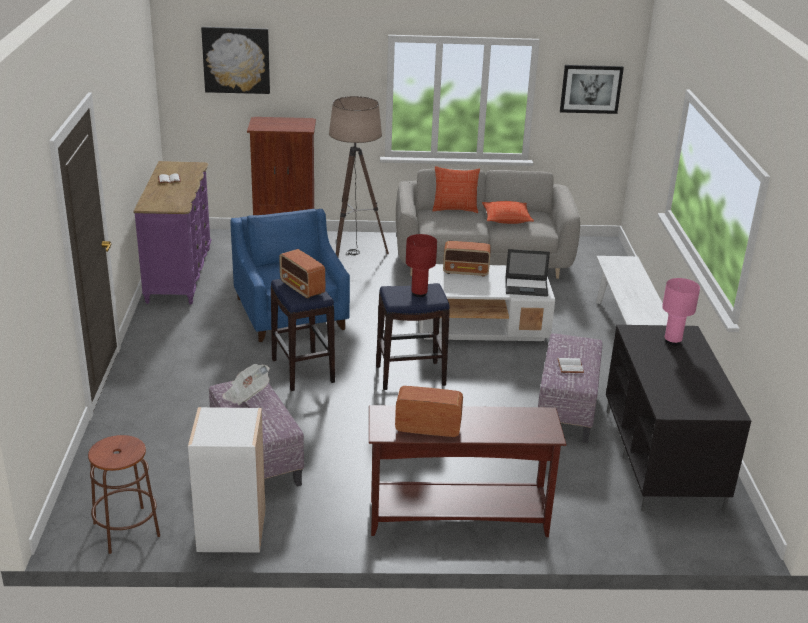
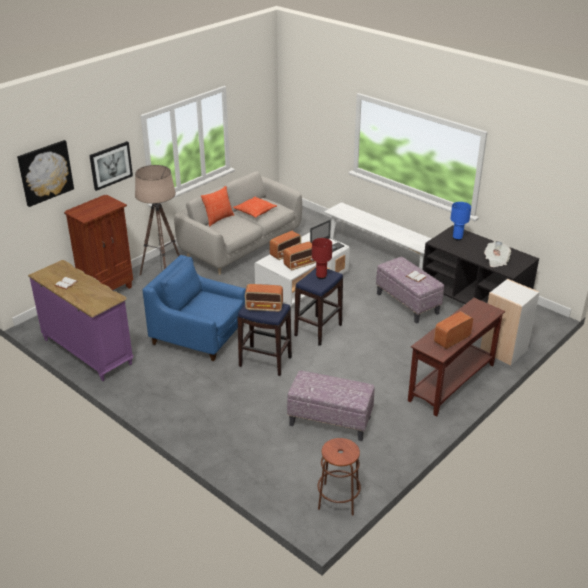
camera: 45 degrees left, 5 degrees up
bookcase [188,407,266,552] -> bookcase moved to [480,279,540,365]
newspaper [222,364,270,405] -> newspaper moved to [484,240,511,267]
picture [560,65,624,114] -> picture moved to [89,141,133,191]
pink table lamp [662,278,700,345] -> blue table lamp [451,202,471,241]
none -> radio [284,242,316,270]

